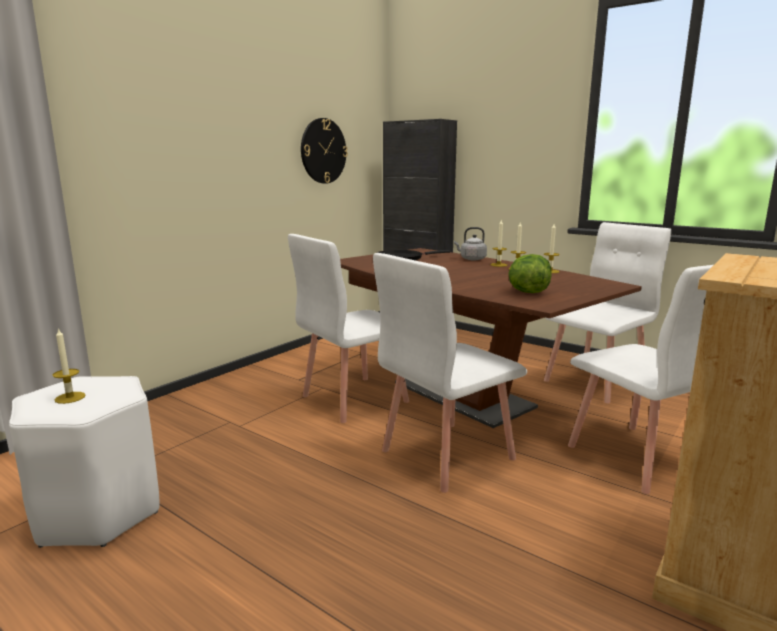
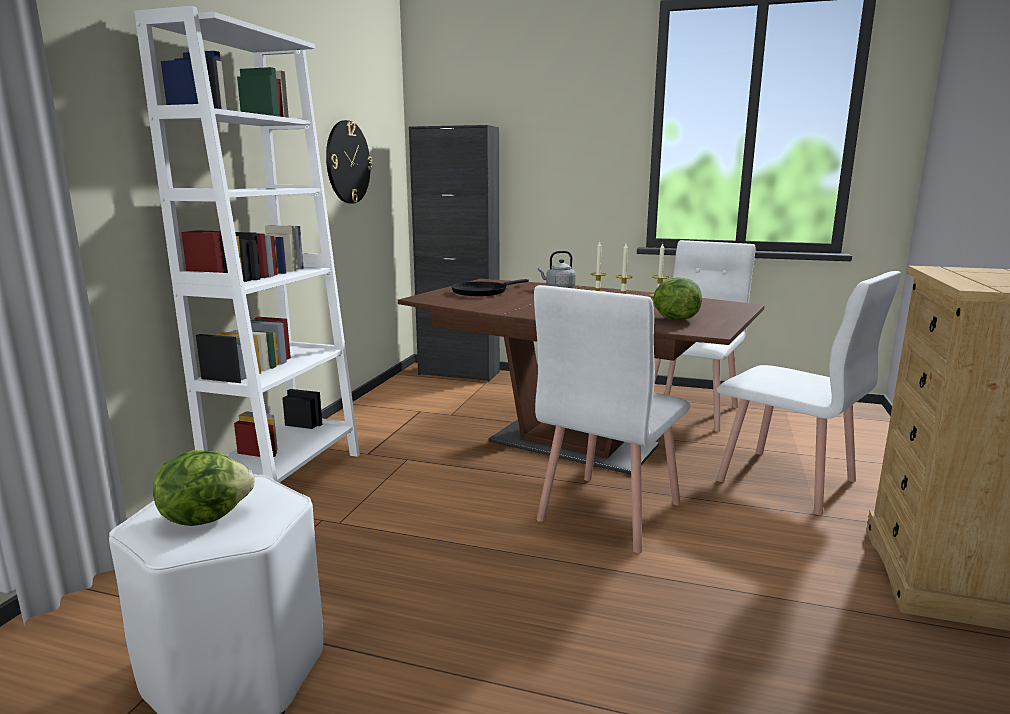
camera: 20 degrees left, 0 degrees up
candle [53,328,86,404] -> lettuce [153,450,255,526]
white chair [288,234,409,423] -> none
none -> white bookcase [134,6,360,483]

